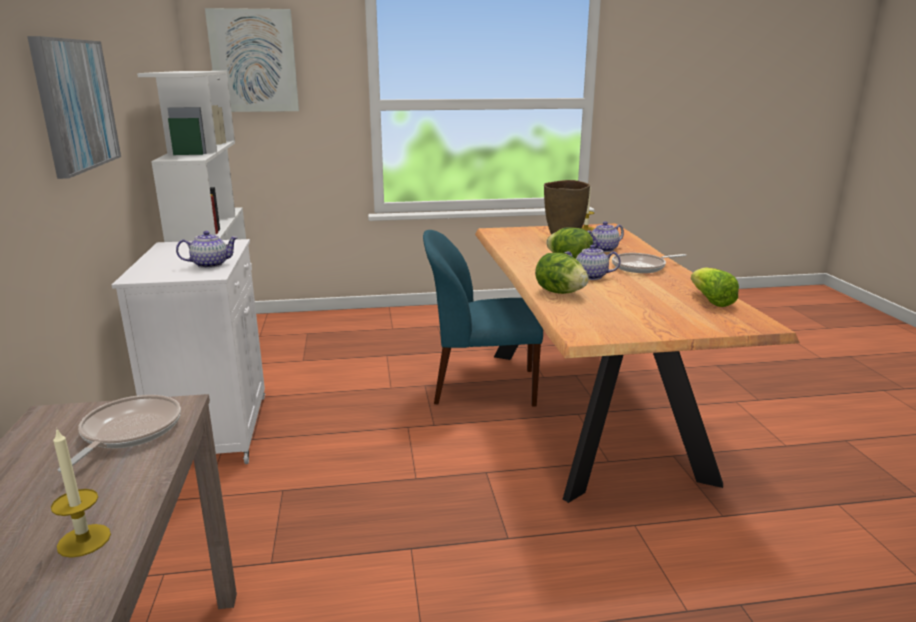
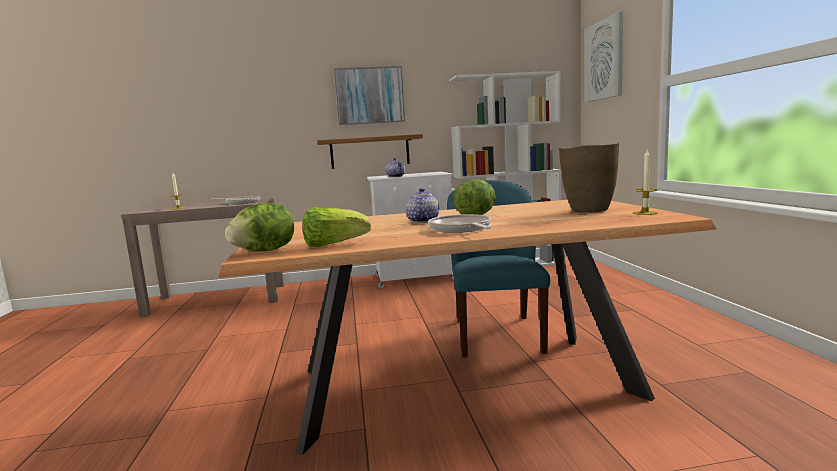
camera: 90 degrees right, 10 degrees down
lettuce [535,253,589,294] -> lettuce moved to [225,203,294,252]
teapot [587,221,624,252] -> none
none -> shelf [317,134,423,169]

